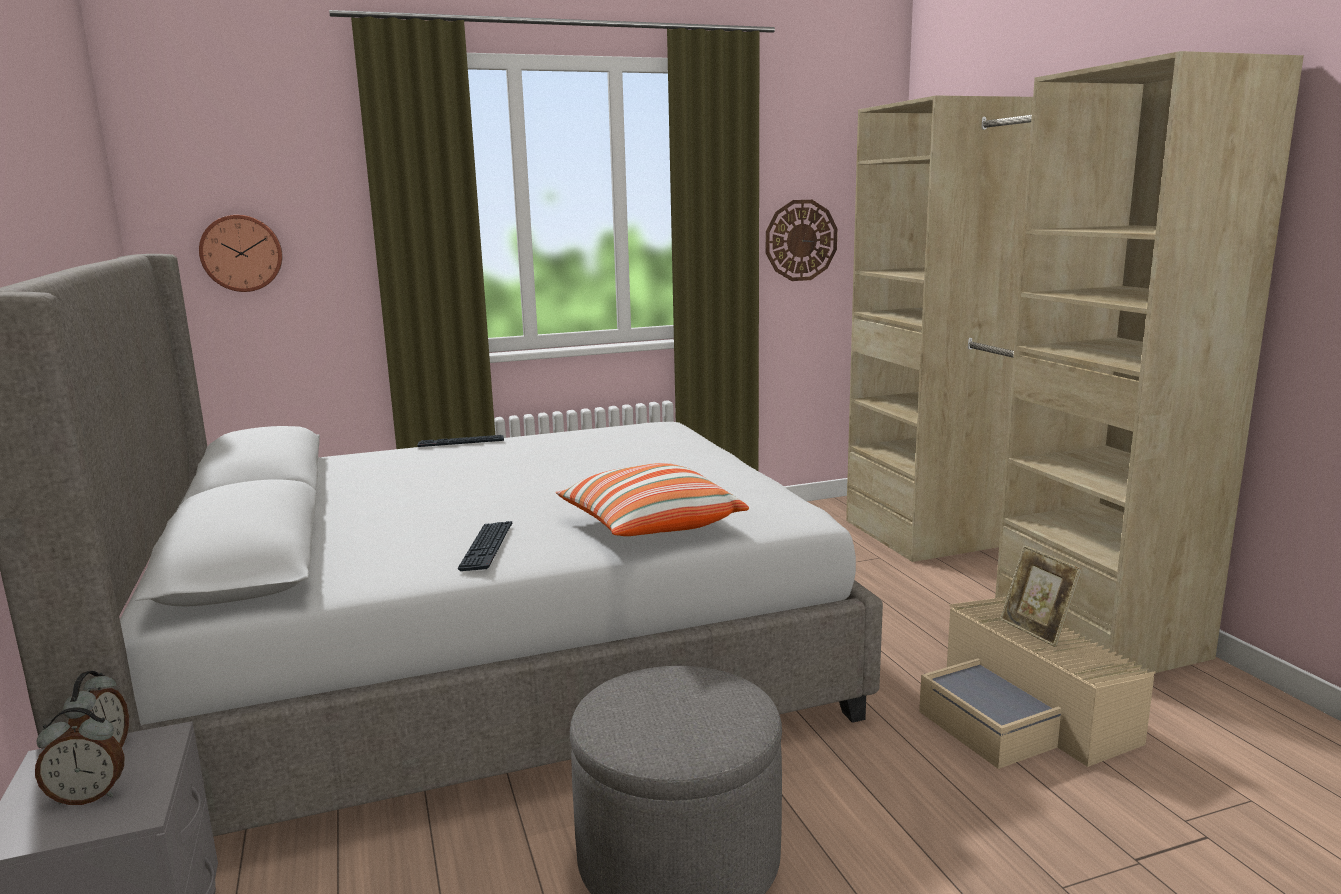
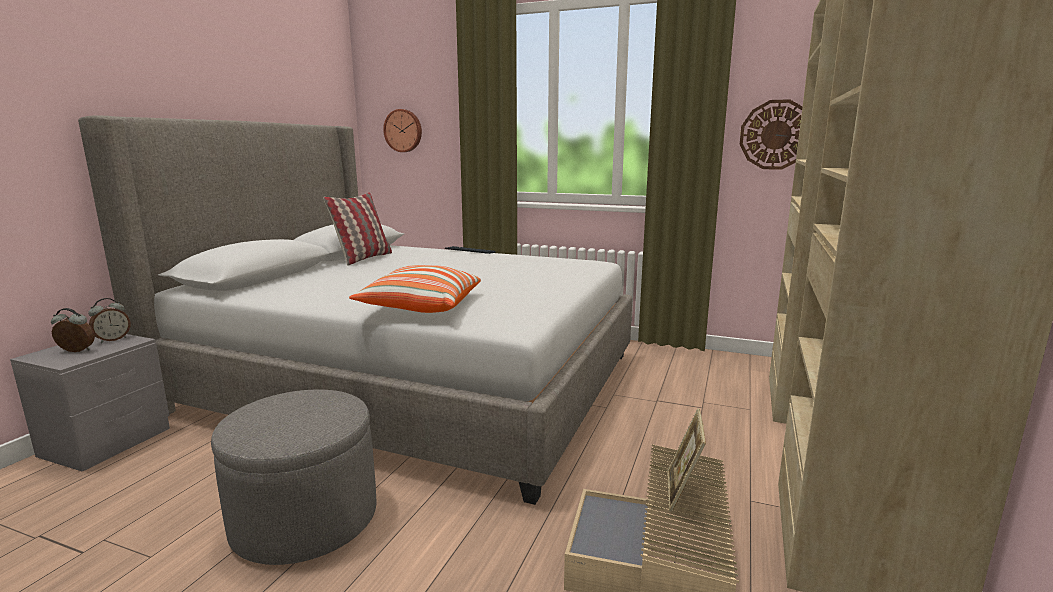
camera: 40 degrees right, 0 degrees up
alarm clock [35,707,125,805] -> alarm clock turned 150 degrees clockwise [51,308,95,352]
keyboard [457,521,512,571] -> none
none -> pillow [323,192,392,265]

